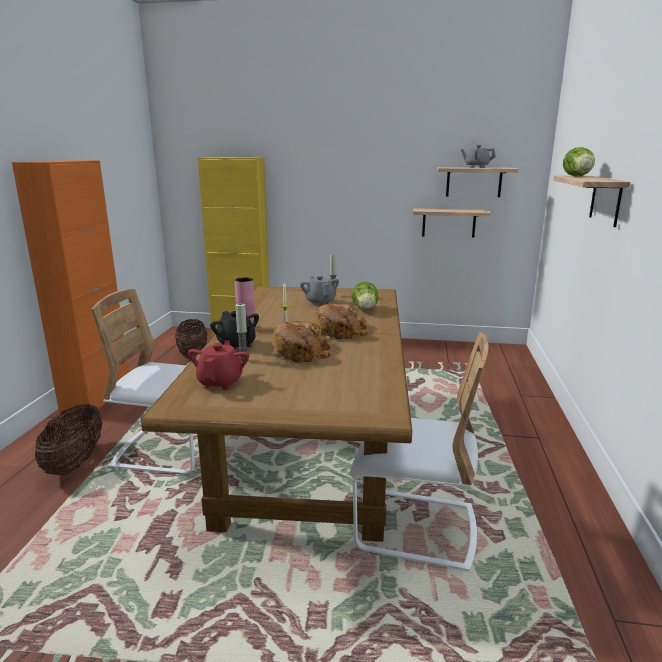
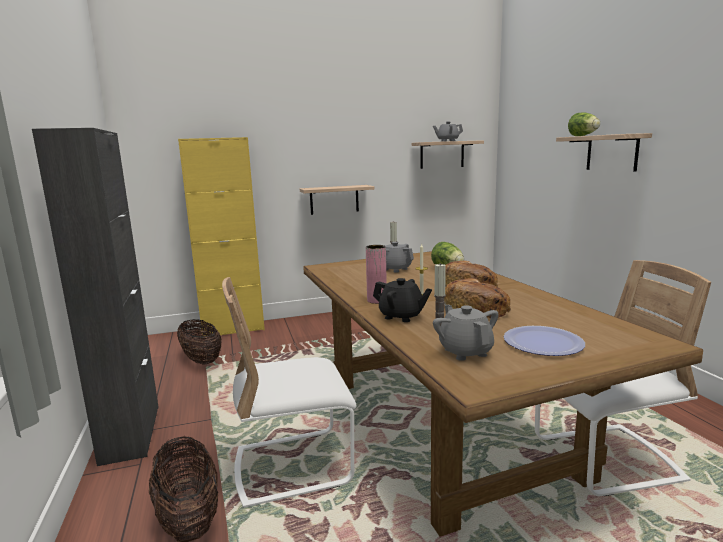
camera: 25 degrees left, 5 degrees down
orange cabinet [12,160,129,415] -> black cabinet [32,128,159,466]
red teapot [188,340,249,390] -> grey teapot [433,305,498,361]
shelf [413,208,491,238] -> shelf moved to [300,185,374,215]
none -> plate [504,326,585,356]

